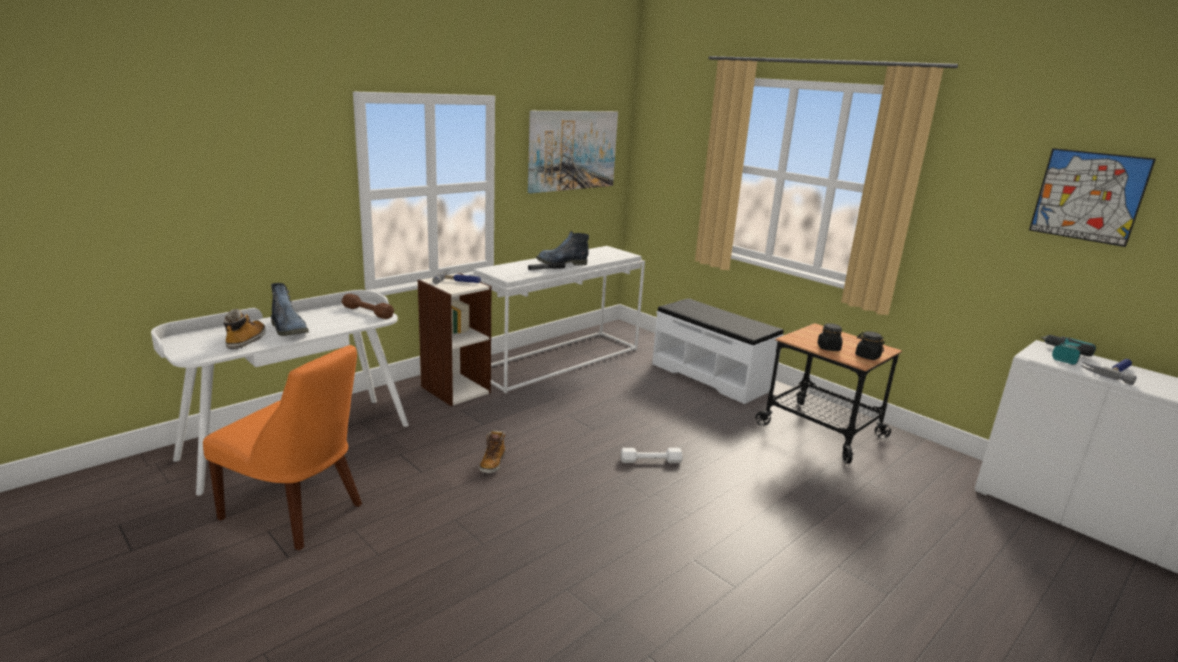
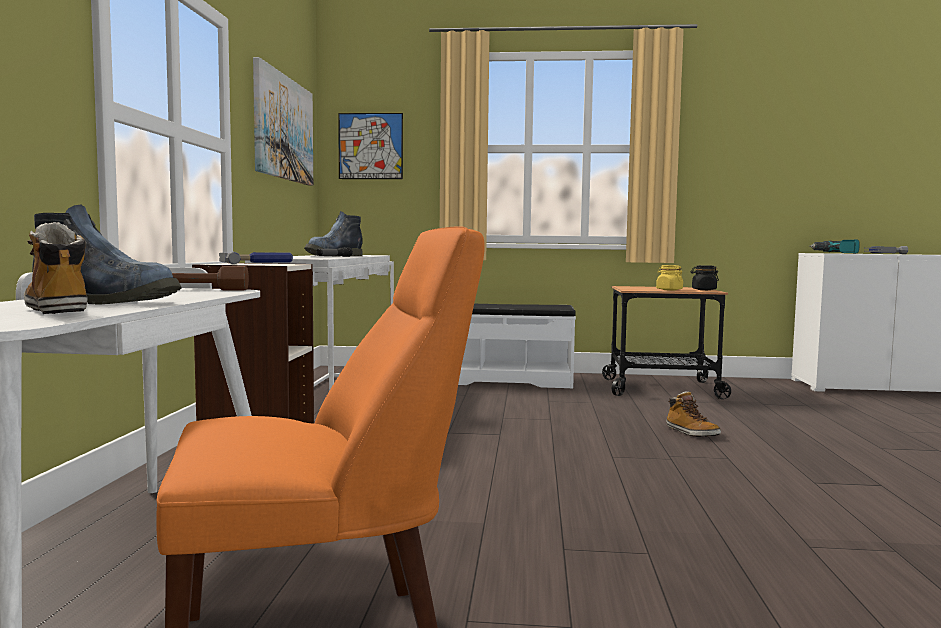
camera: 40 degrees left, 15 degrees down
boot [479,430,505,474] -> boot moved to [666,391,721,437]
white dumbbell [621,448,682,463] -> none
black jar [817,323,842,351] -> yellow jar [656,265,683,290]
picture [1029,148,1156,247] -> picture moved to [338,113,403,179]

